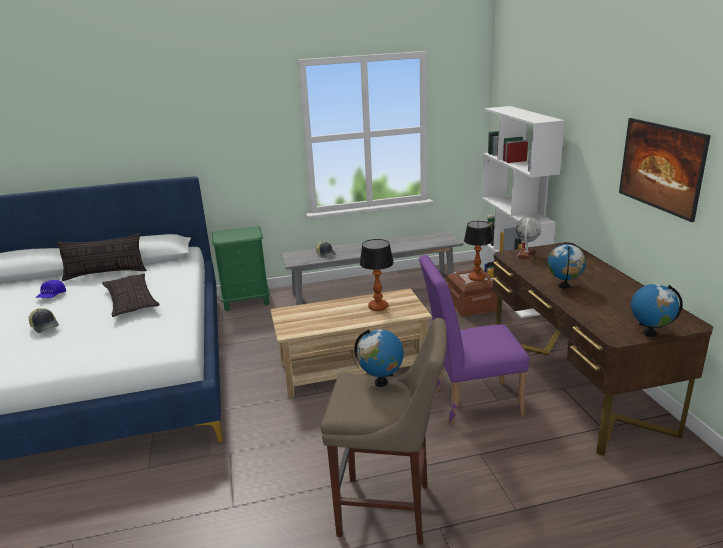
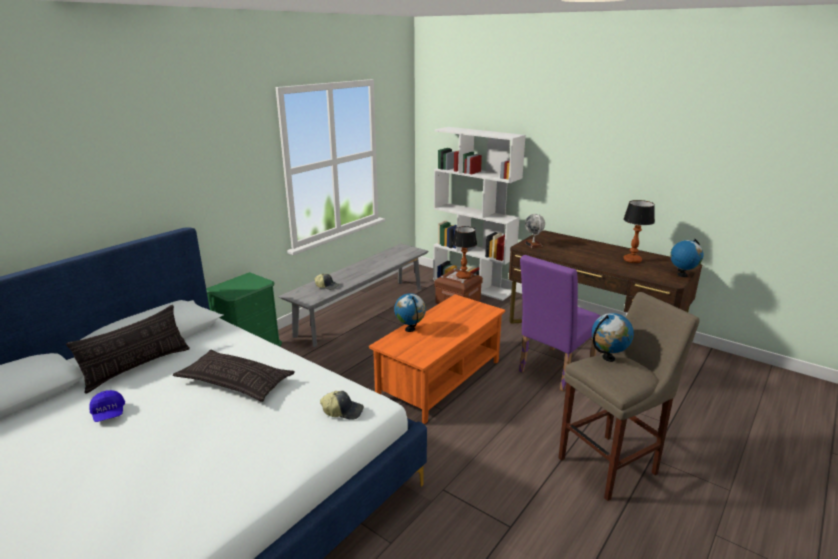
camera: 40 degrees left, 0 degrees up
cap [28,308,59,333] -> cap moved to [320,391,364,420]
beige coffee table [270,288,432,398] -> orange coffee table [369,294,505,424]
table lamp [360,239,394,311] -> table lamp moved to [623,200,655,263]
globe [548,244,586,289] -> globe moved to [394,293,426,332]
picture [619,118,711,222] -> none

